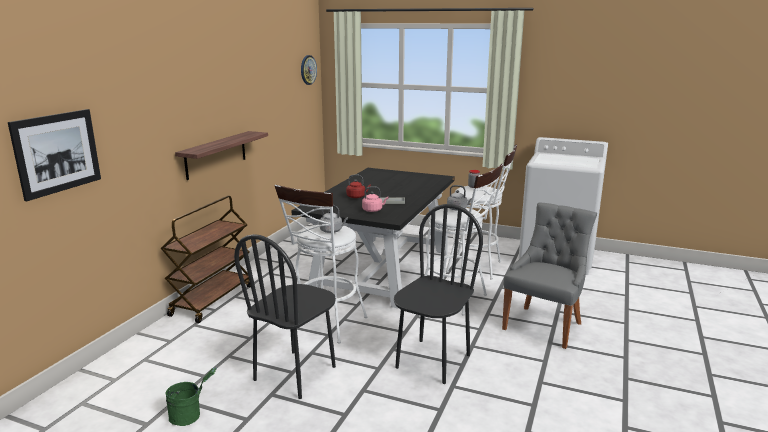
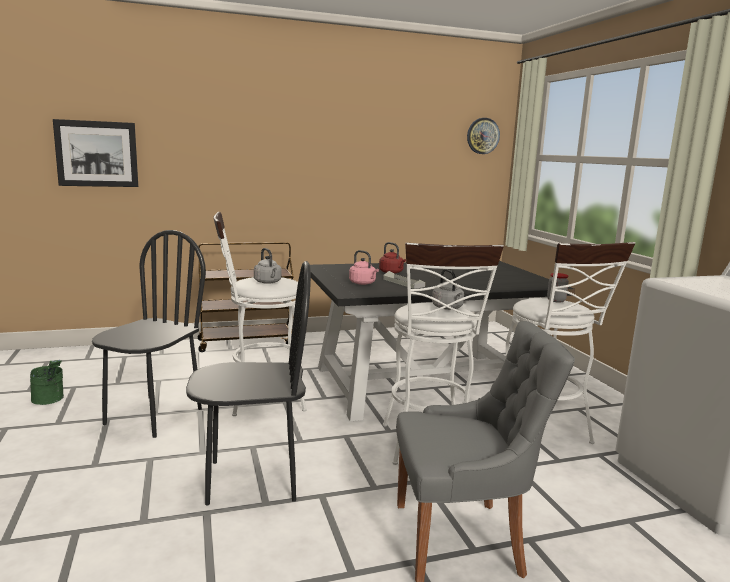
camera: 50 degrees right, 5 degrees down
shelf [175,131,268,180] -> none
black chair [234,234,336,399] -> black chair turned 120 degrees clockwise [92,230,206,438]

